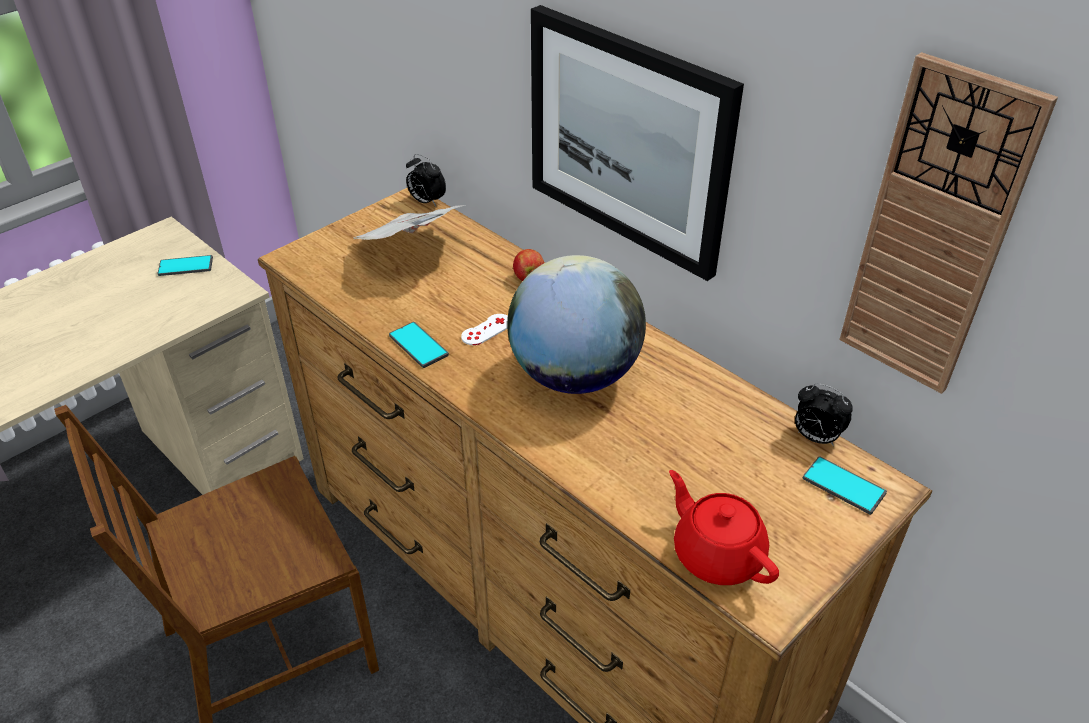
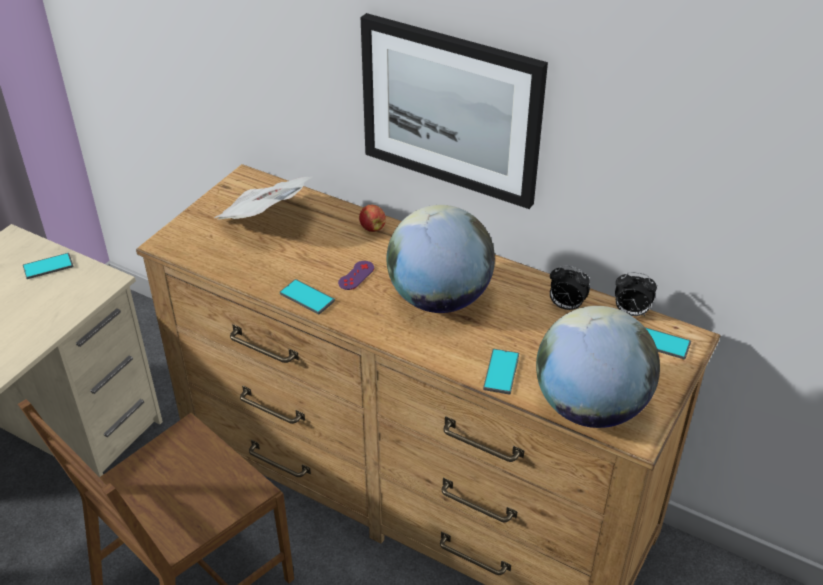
camera: 15 degrees left, 0 degrees up
alarm clock [406,154,446,206] -> alarm clock moved to [550,265,590,310]
white game controller [461,314,508,345] -> purple game controller [338,261,374,290]
red teapot [669,470,779,585] -> globe [536,306,660,428]
wall clock [839,52,1058,394] -> none
none -> phone [483,349,519,394]

